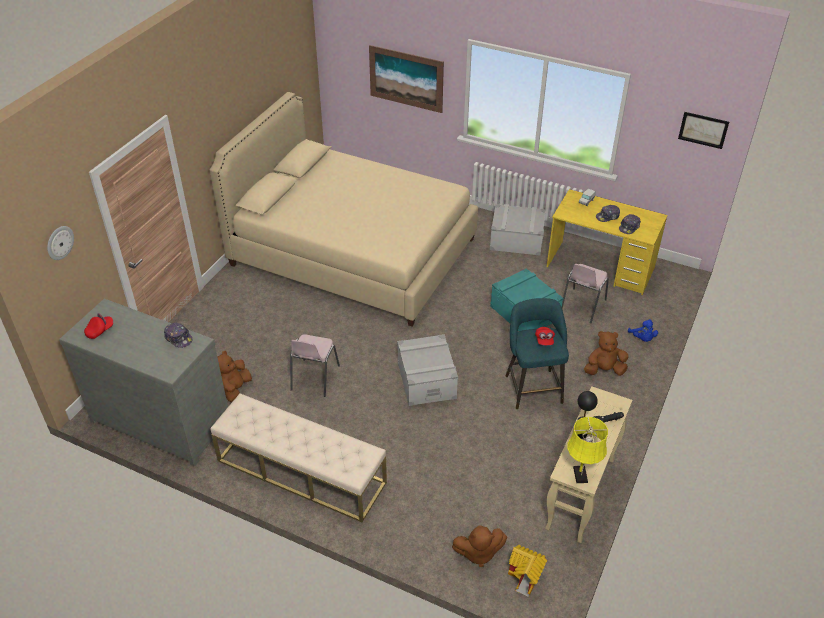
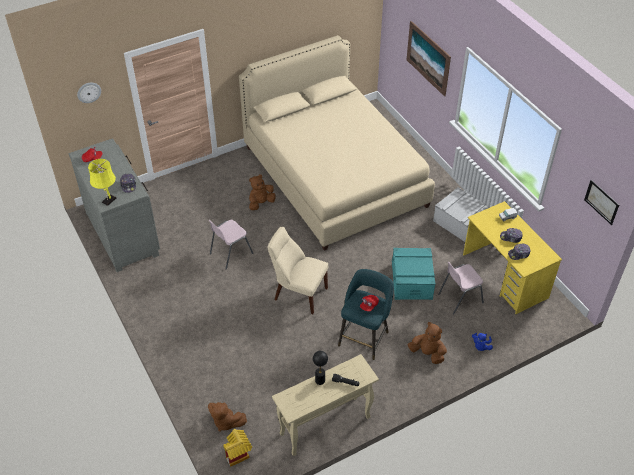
camera: 35 degrees right, 5 degrees up
beige bench [210,393,387,522] -> none
brown plush toy [218,351,252,402] -> brown plush toy moved to [249,174,275,210]
grey storage box [397,334,458,406] -> beige chair [267,227,328,314]
yellow table lamp [567,417,608,483] -> yellow table lamp moved to [88,159,116,206]

